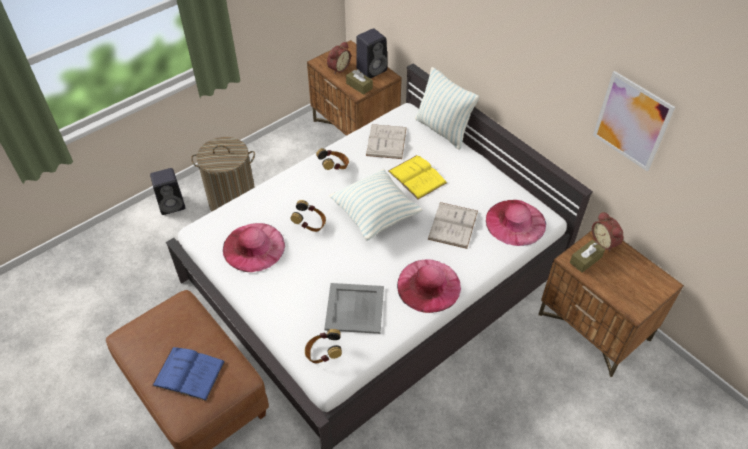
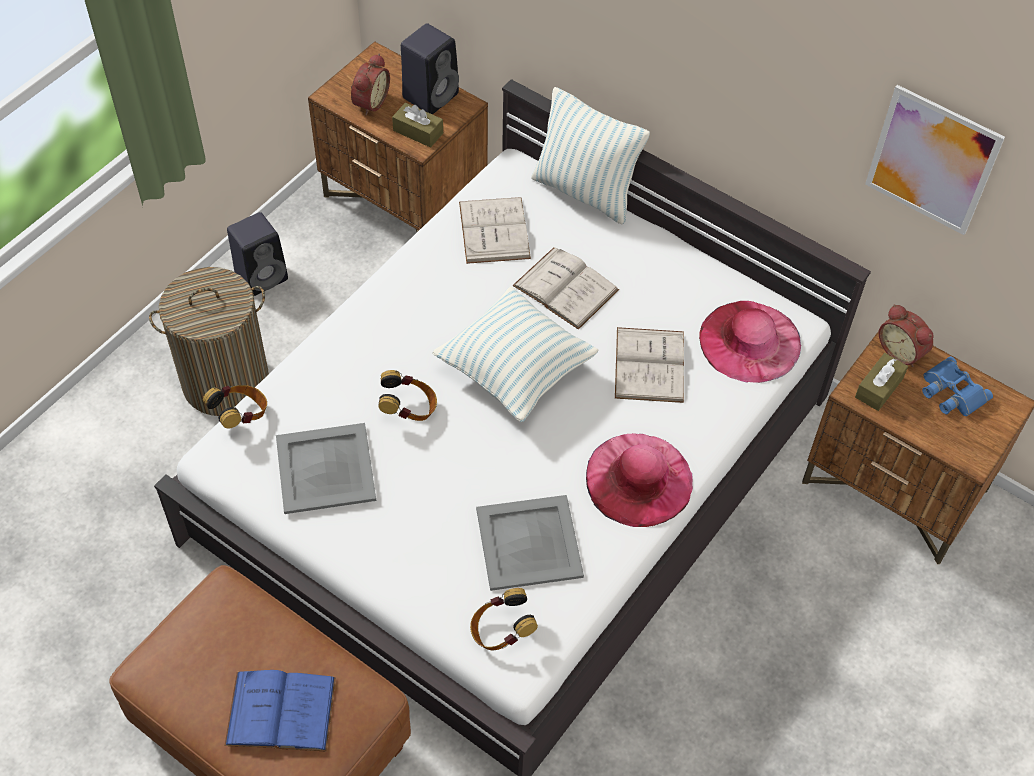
camera: 15 degrees left, 5 degrees up
black speaker [150,168,185,215] -> black speaker moved to [227,212,288,296]
pink hat [223,223,285,272] -> grey tray [276,423,376,514]
headphones [316,148,349,170] -> headphones moved to [203,385,267,429]
yellow book [388,155,447,200] -> white book [513,247,619,330]
none -> blue binoculars [922,356,993,416]

